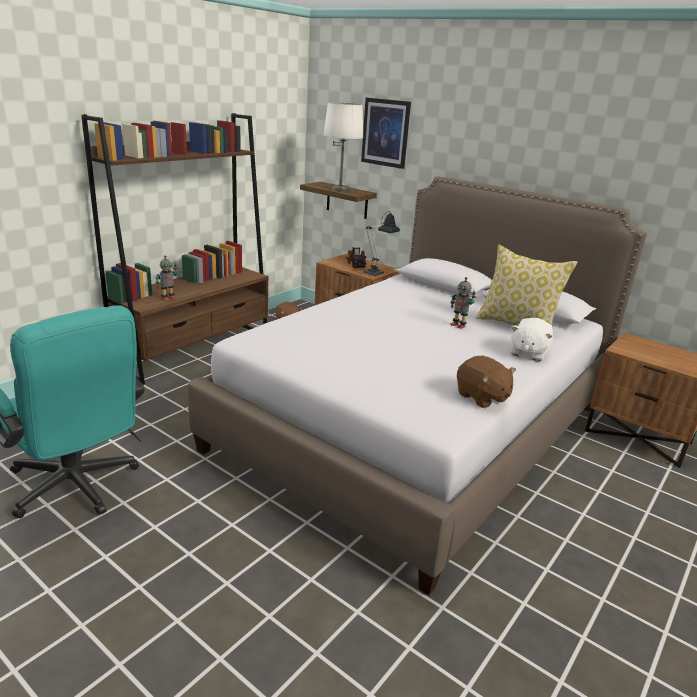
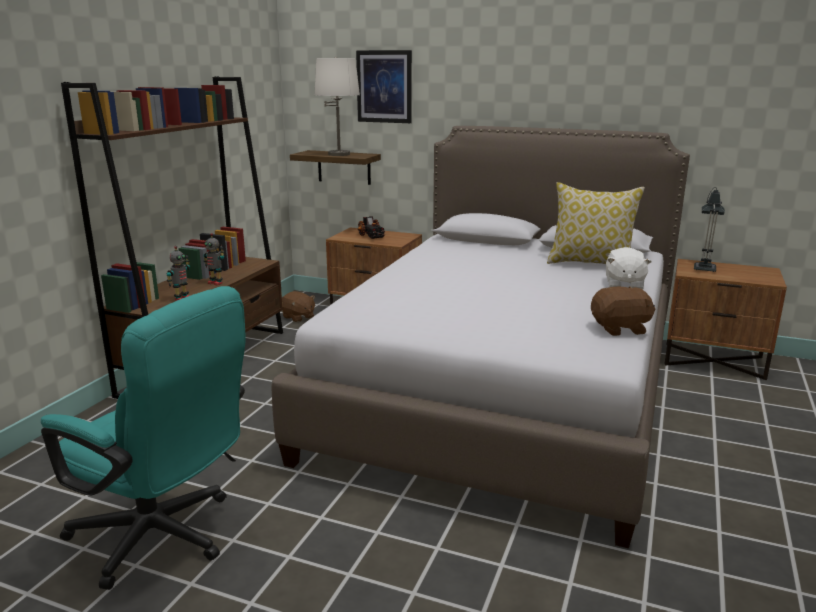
camera: 15 degrees left, 5 degrees down
table lamp [363,211,400,276] -> table lamp moved to [694,187,725,272]
toy robot [450,277,476,329] -> toy robot moved to [203,233,224,285]
brown plush toy [457,356,516,408] -> brown plush toy turned 45 degrees counterclockwise [591,286,655,336]

